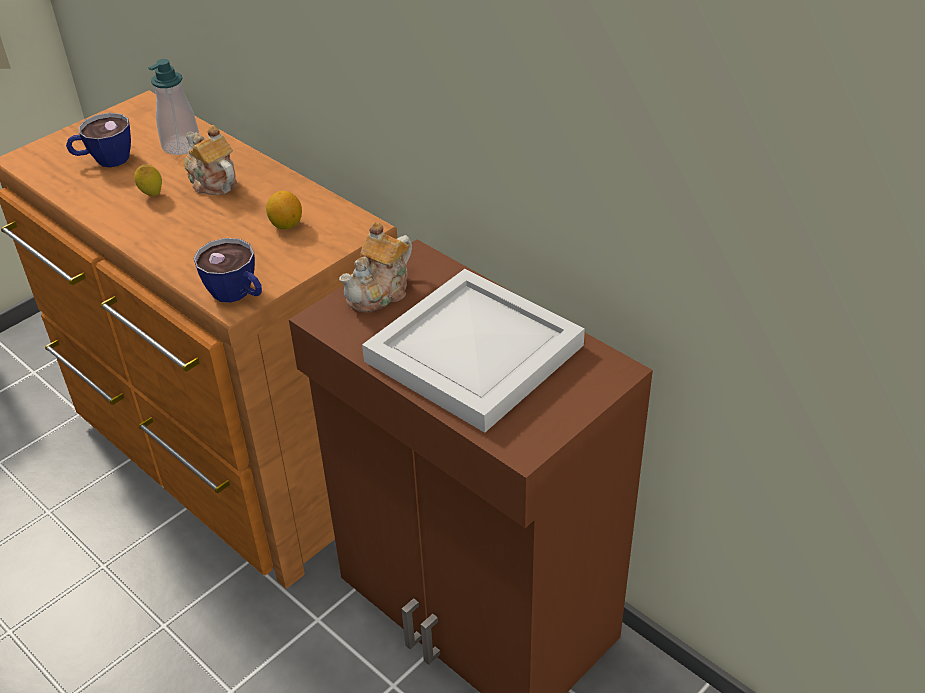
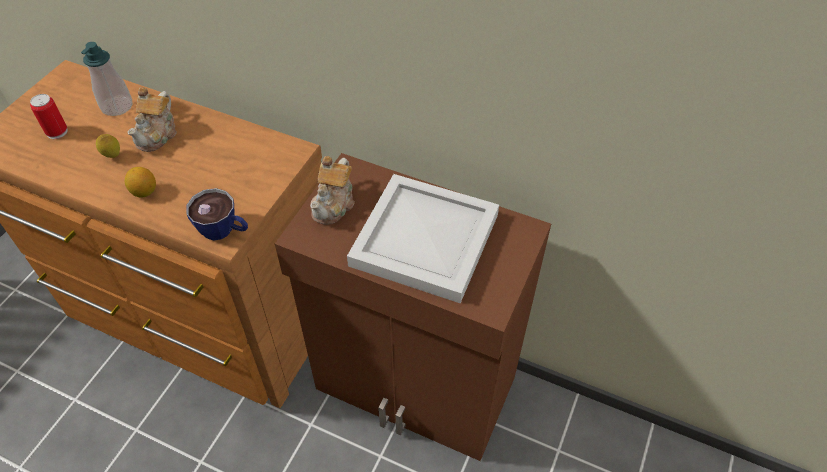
camera: 20 degrees left, 10 degrees up
cup [66,113,131,167] -> can [30,94,68,139]
teapot [184,125,237,195] -> teapot turned 105 degrees counterclockwise [127,87,177,152]
lemon [266,191,302,230] -> lemon moved to [125,167,156,197]

